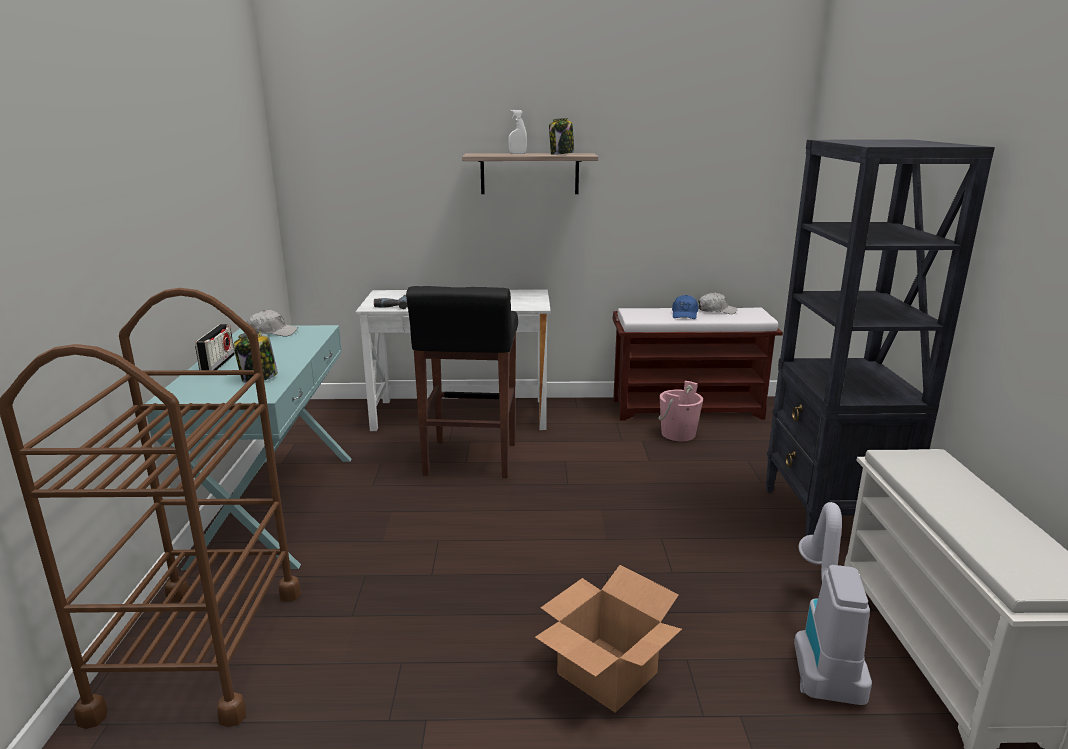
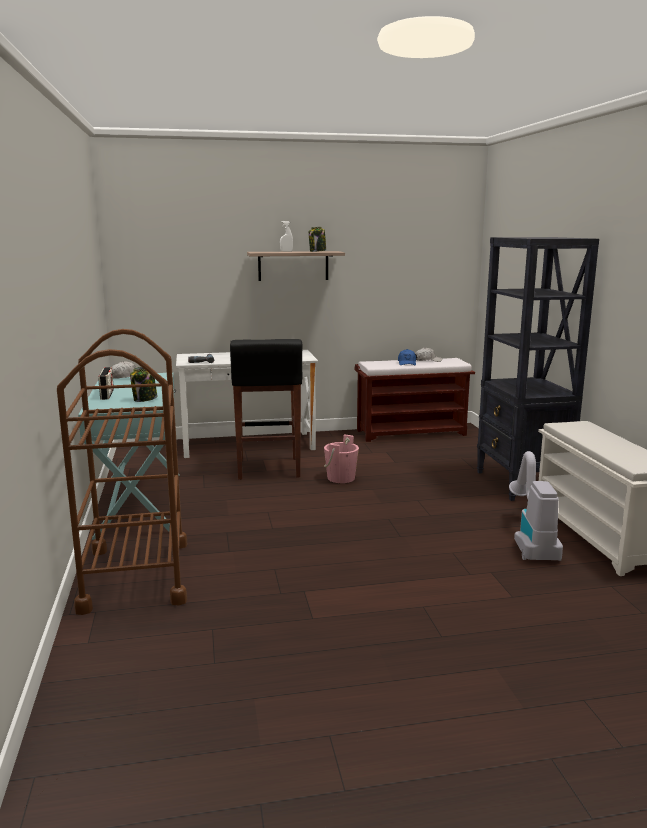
camera: 10 degrees left, 5 degrees down
cardboard box [535,565,682,713] -> none
pink bucket [658,381,703,441] -> pink bucket moved to [324,435,359,483]

